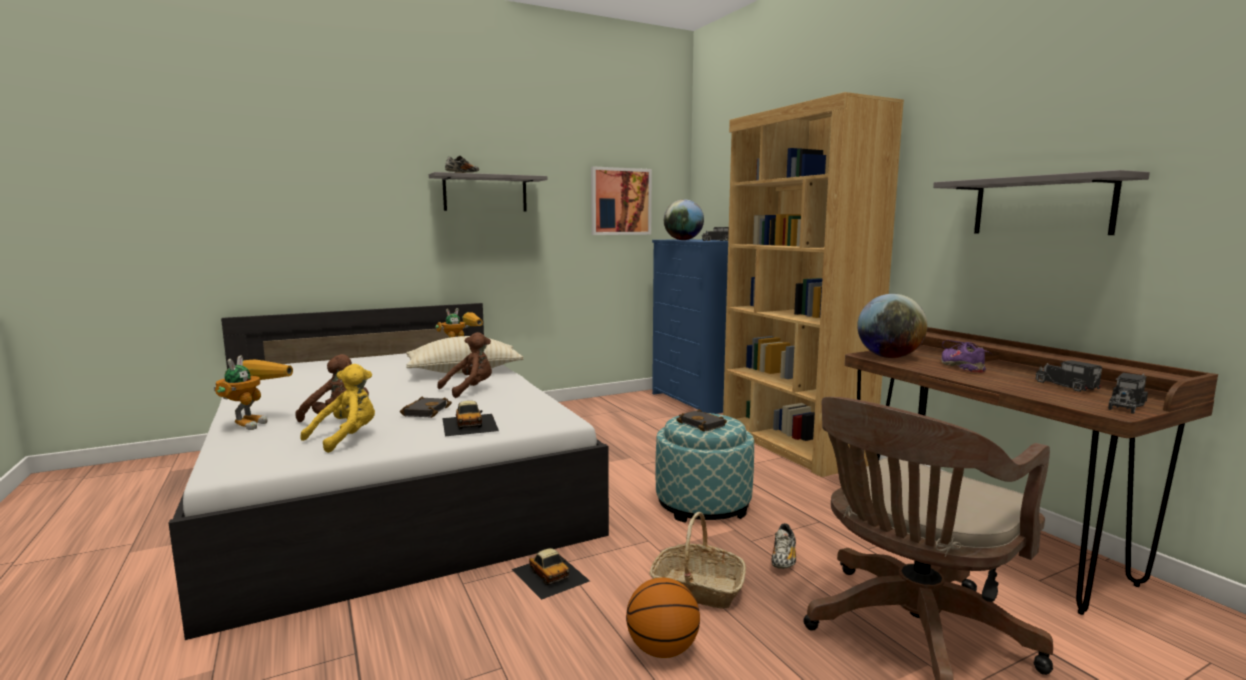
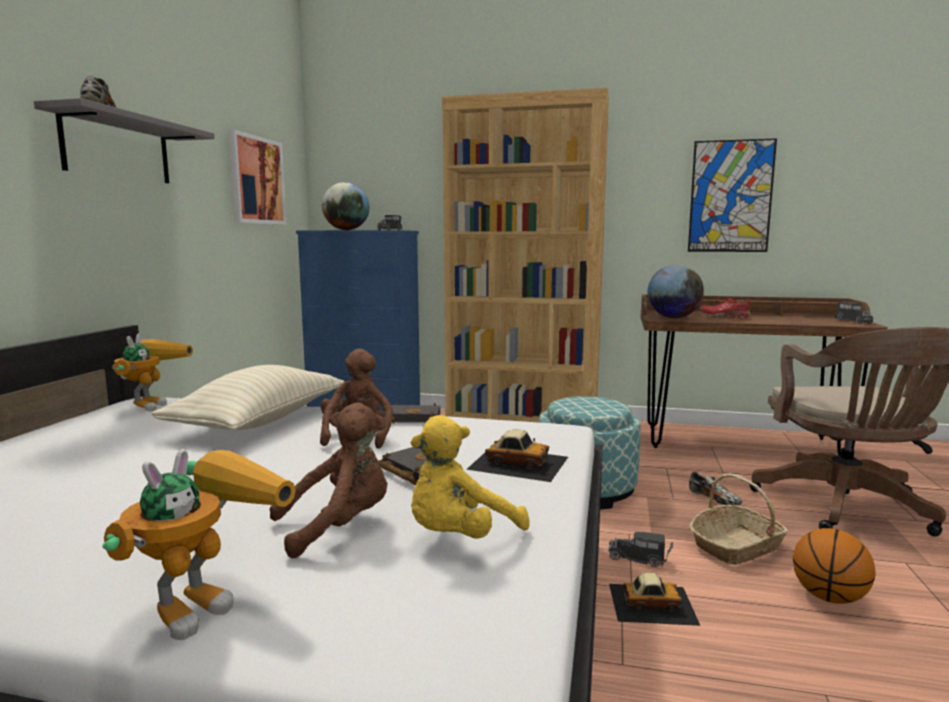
camera: 50 degrees left, 0 degrees up
toy robot [214,355,293,430] -> toy robot turned 75 degrees clockwise [102,449,296,640]
yellow plush toy [300,364,375,453] -> yellow plush toy turned 120 degrees counterclockwise [410,415,530,539]
black book [676,409,727,432] -> black book moved to [392,403,440,424]
grey shelf [933,170,1150,235] -> picture [688,139,777,252]
purple shoe [941,340,993,373] -> red shoe [700,297,751,318]
toy truck [1036,360,1102,392] -> toy truck moved to [608,532,673,567]

